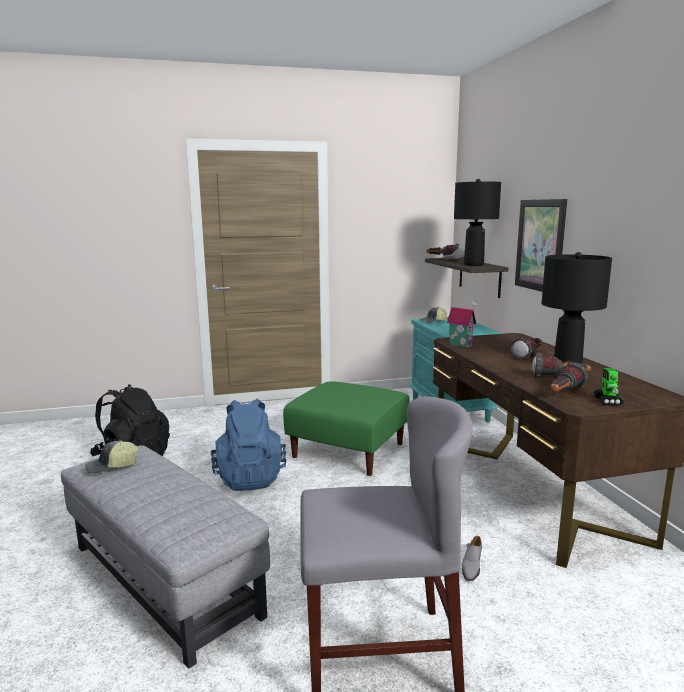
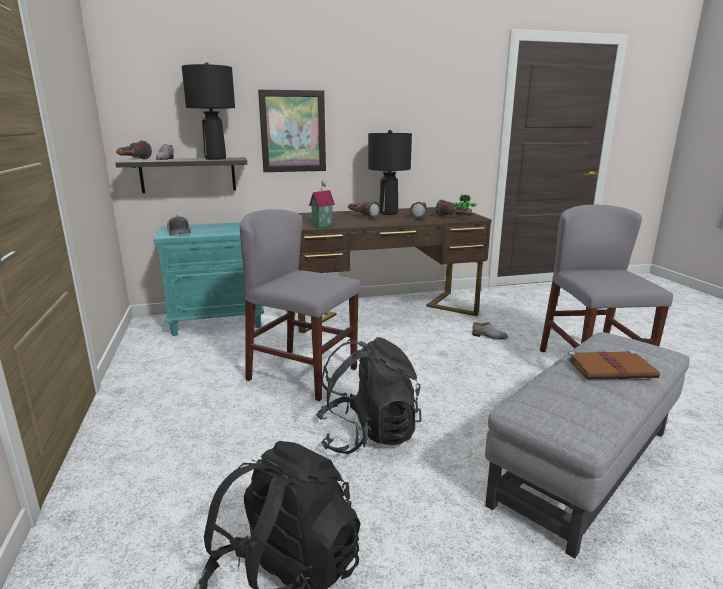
camera: 90 degrees left, 5 degrees up
cap [85,440,138,474] -> none
blue backpack [211,399,286,491] -> black backpack [316,337,422,454]
green ottoman [283,381,410,476] -> grey chair [240,209,361,401]
none -> brown book [567,351,660,379]

